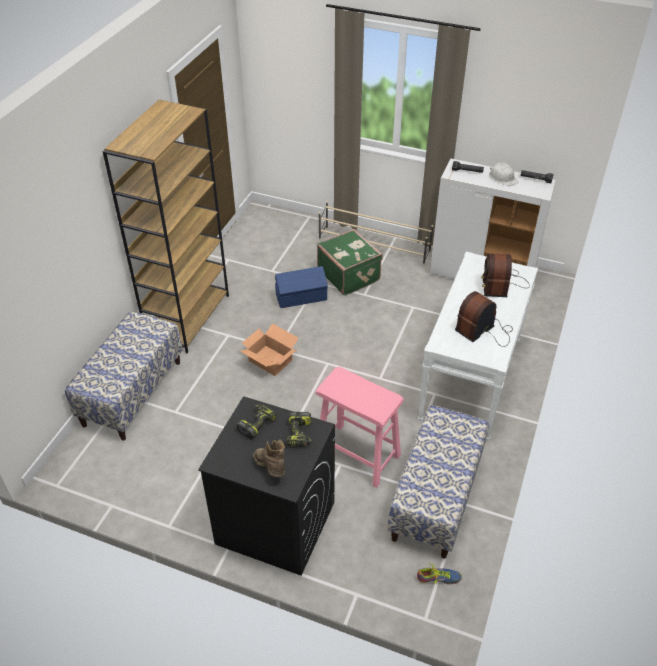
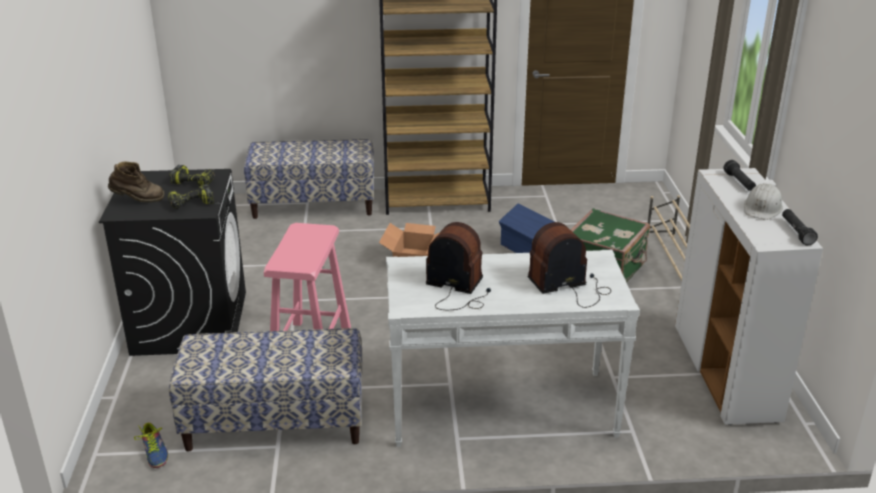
camera: 65 degrees right, 15 degrees down
brown boot [253,440,285,477] -> brown boot turned 45 degrees clockwise [108,161,164,202]

